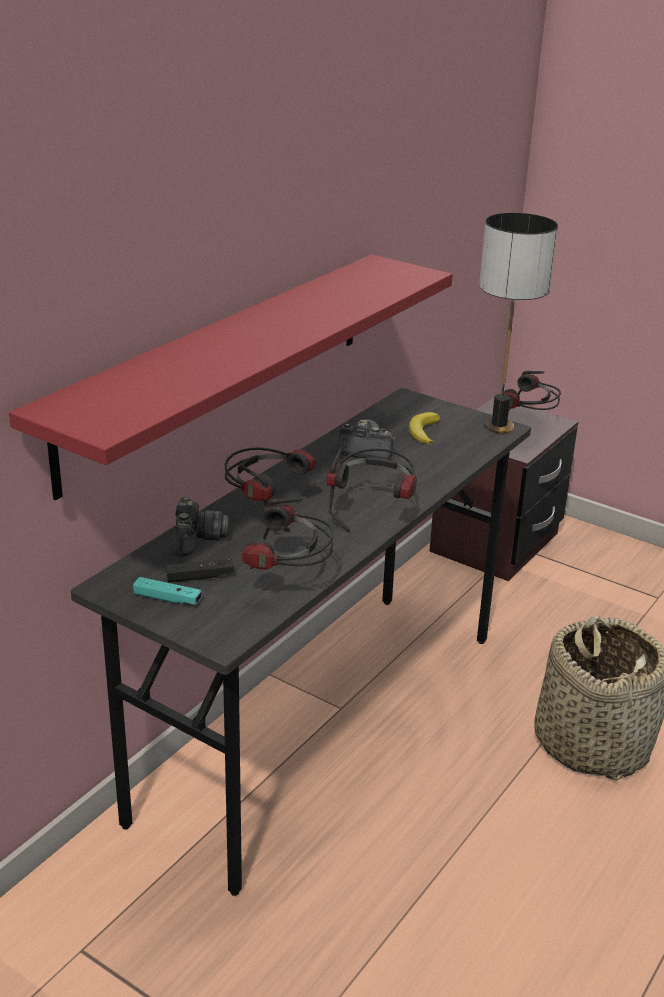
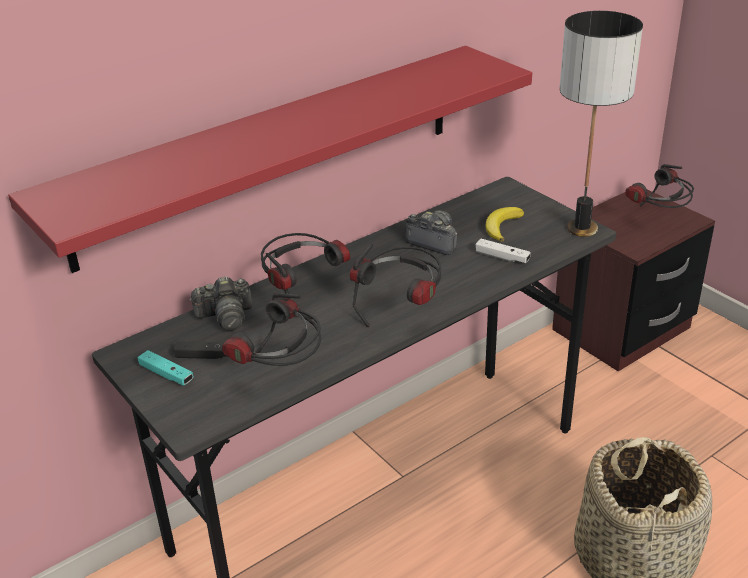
camera: 20 degrees right, 5 degrees up
camera [174,497,229,556] -> camera turned 60 degrees clockwise [189,276,252,331]
none -> white game controller [476,239,531,263]

